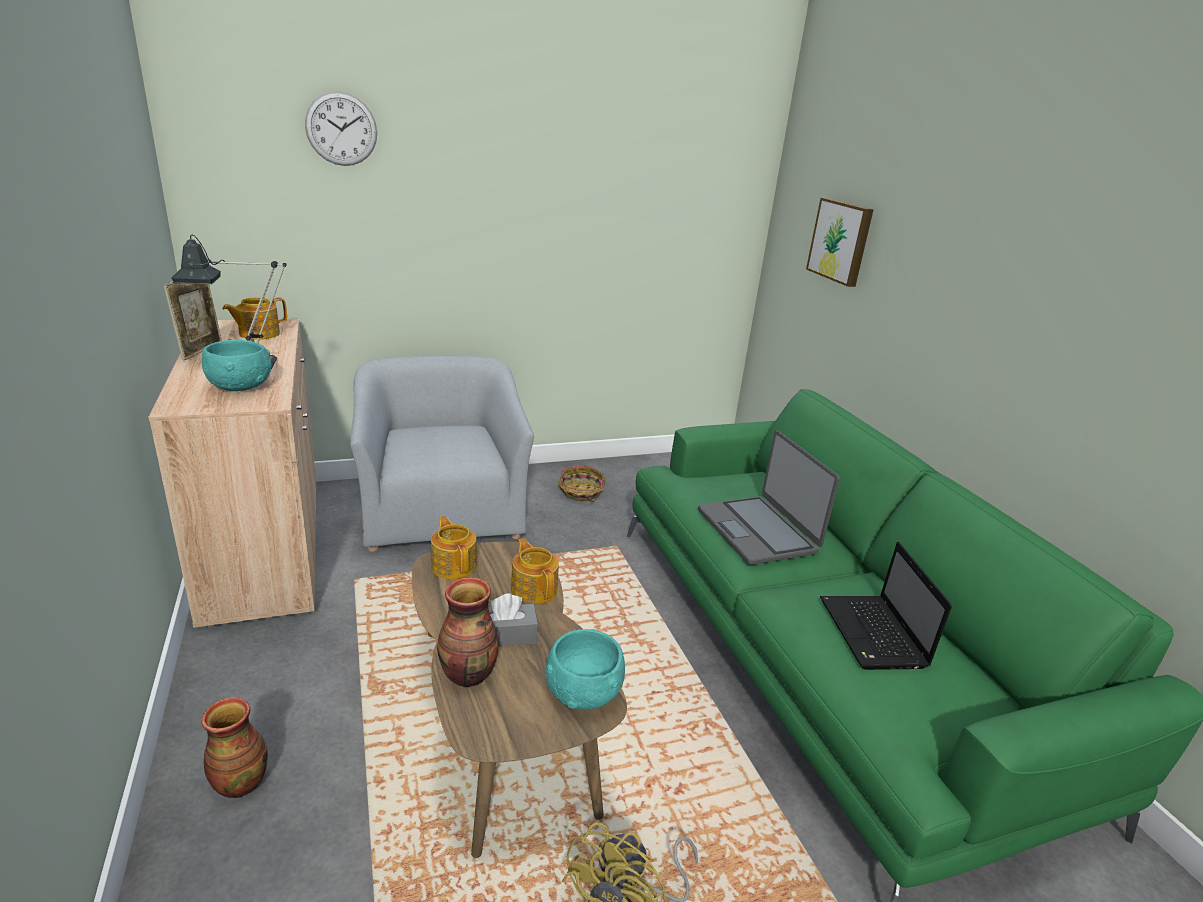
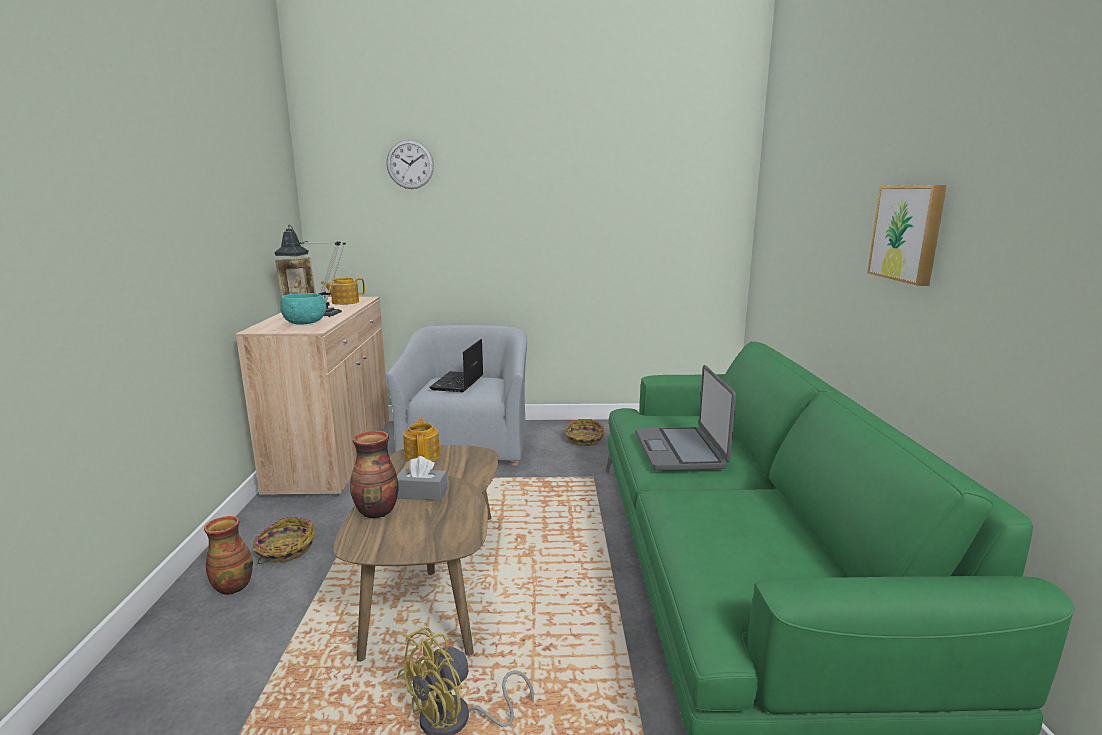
camera: 20 degrees right, 10 degrees down
teapot [511,538,559,604] -> none
turquoise bowl [546,629,625,710] -> none
picture [806,198,874,287] -> picture moved to [867,185,947,286]
laptop [820,542,952,670] -> laptop moved to [429,339,483,392]
none -> basket [253,517,316,564]

